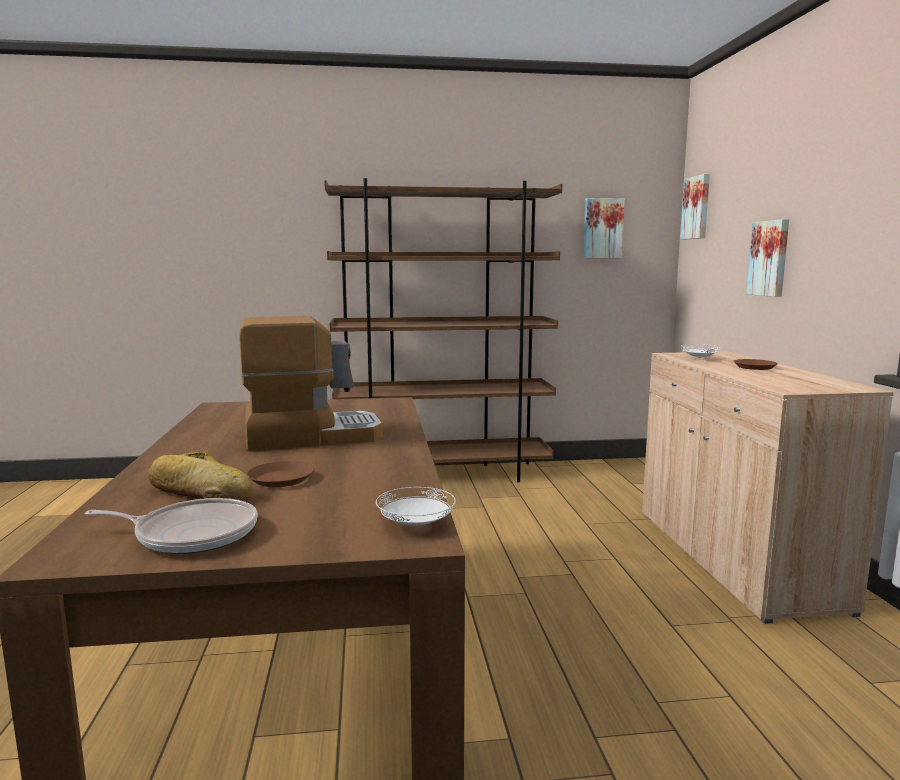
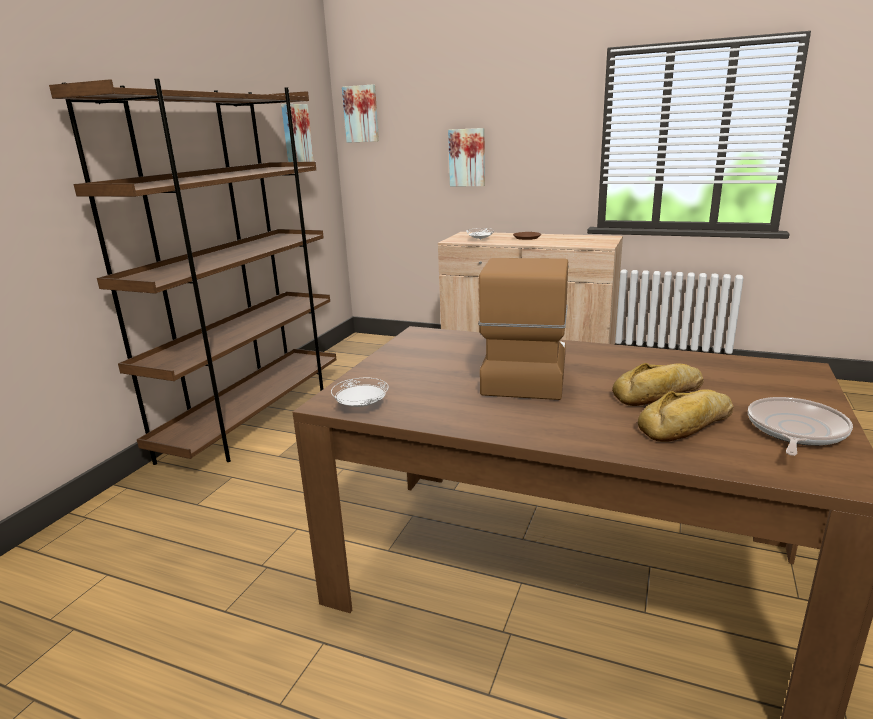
camera: 60 degrees left, 10 degrees up
brown plate [247,461,314,487] -> bread [612,363,704,406]
white plate [376,487,456,526] -> white plate moved to [331,378,389,407]

